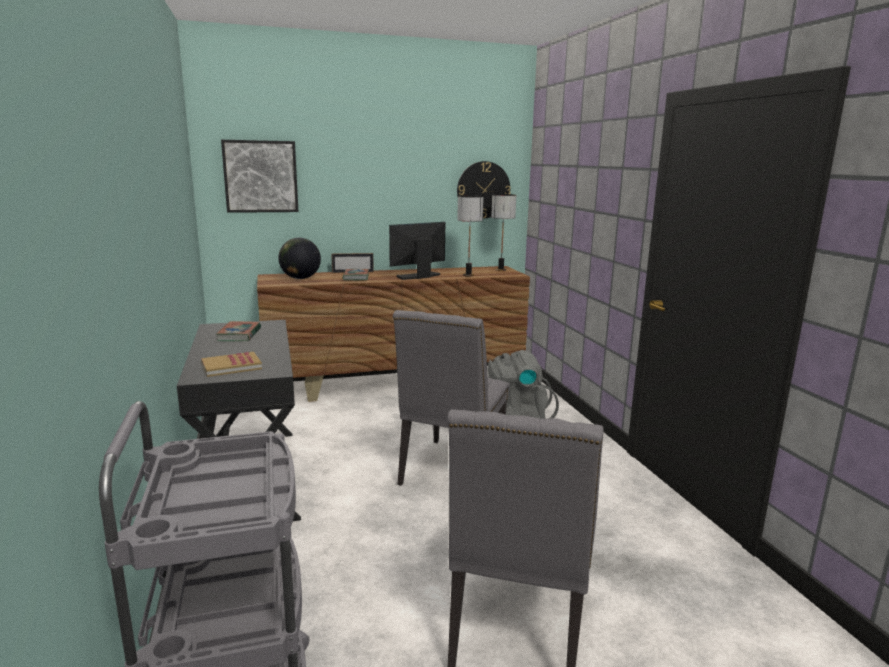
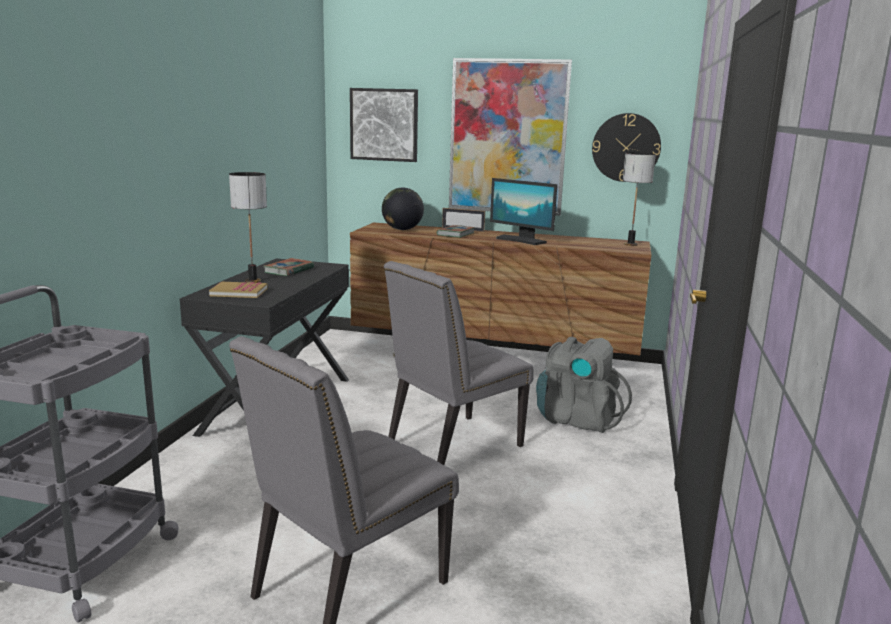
camera: 30 degrees right, 0 degrees up
monitor [389,222,445,280] -> monitor turned 135 degrees counterclockwise [490,178,557,245]
table lamp [457,195,484,277] -> table lamp moved to [229,172,267,283]
none -> picture [449,58,572,216]

